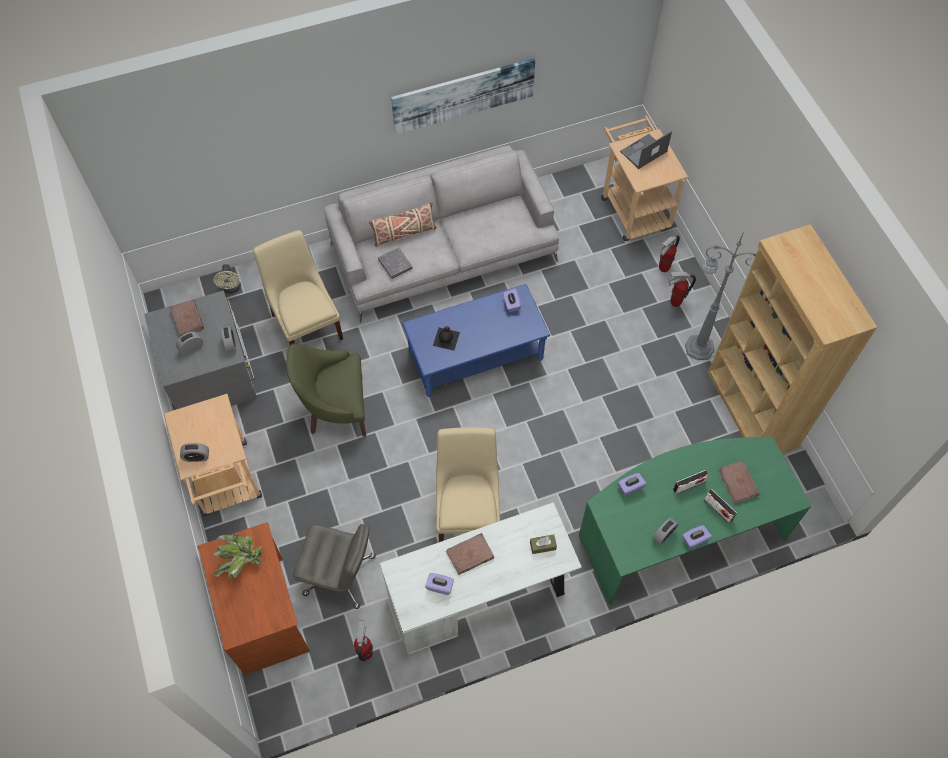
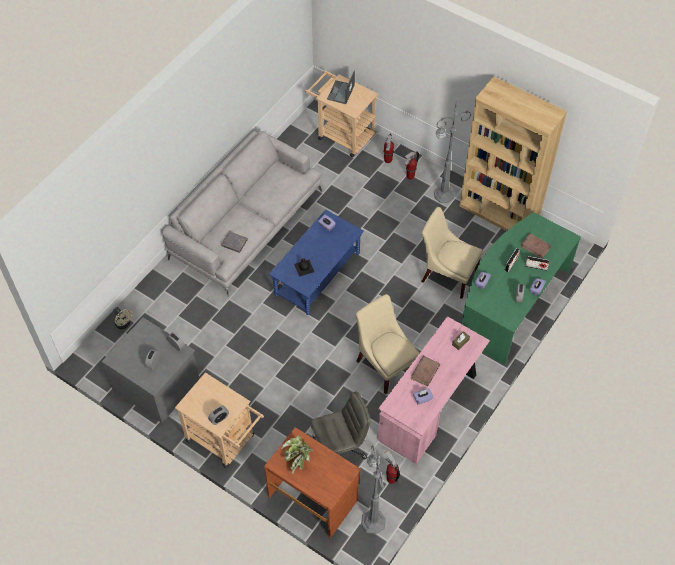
camera: 35 degrees left, 5 degrees down
brown book [170,299,204,337] -> none
beige chair [253,230,343,345] -> beige chair moved to [421,207,483,299]
green armchair [286,343,366,437] -> none
beige pillow [368,202,437,246] -> none
white desk [380,502,582,655] -> pink desk [377,316,490,464]
picture [391,58,535,134] -> none
none -> grey floor lamp [361,445,386,534]

